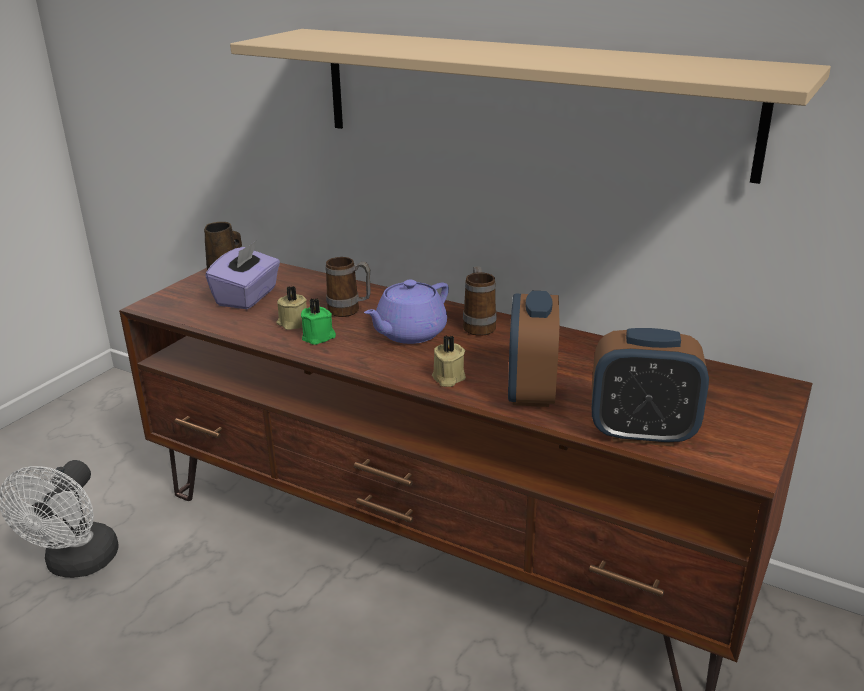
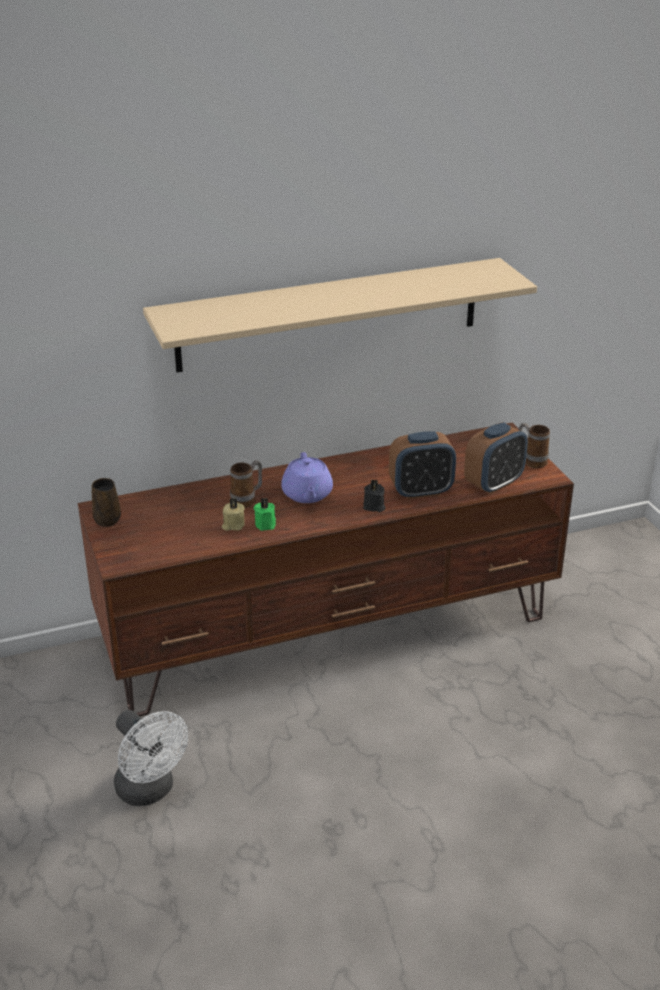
camera: 50 degrees left, 5 degrees up
purple tissue box [205,240,280,309] -> none
beige candle [432,335,466,387] -> black candle [363,480,386,512]
mug [463,266,497,336] -> mug moved to [519,423,550,468]
alarm clock [508,291,559,407] -> alarm clock turned 60 degrees counterclockwise [389,431,456,499]

